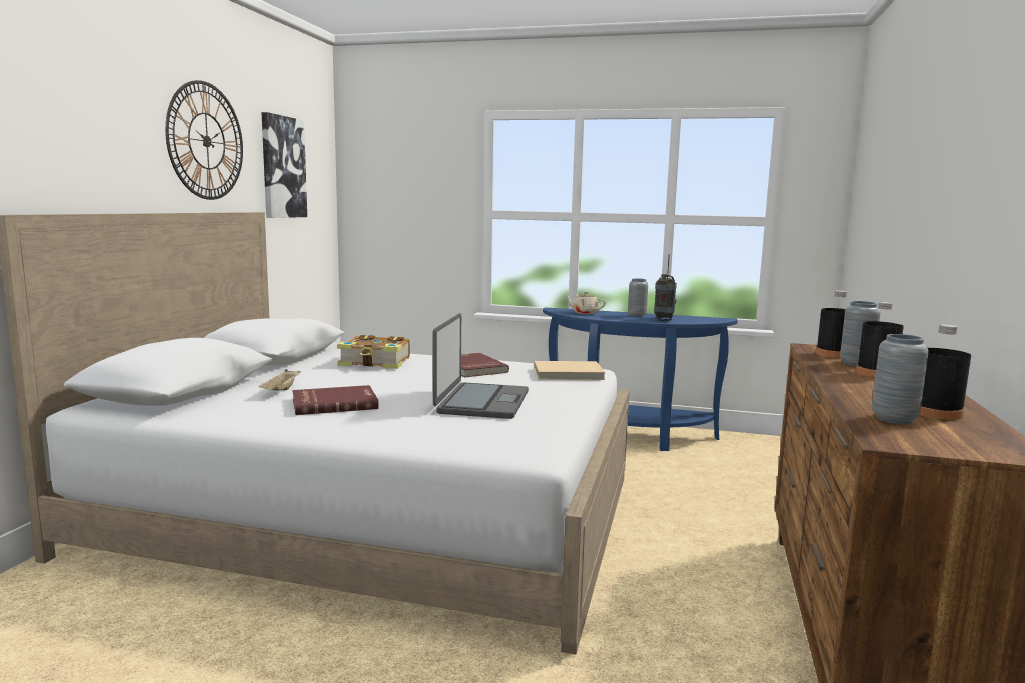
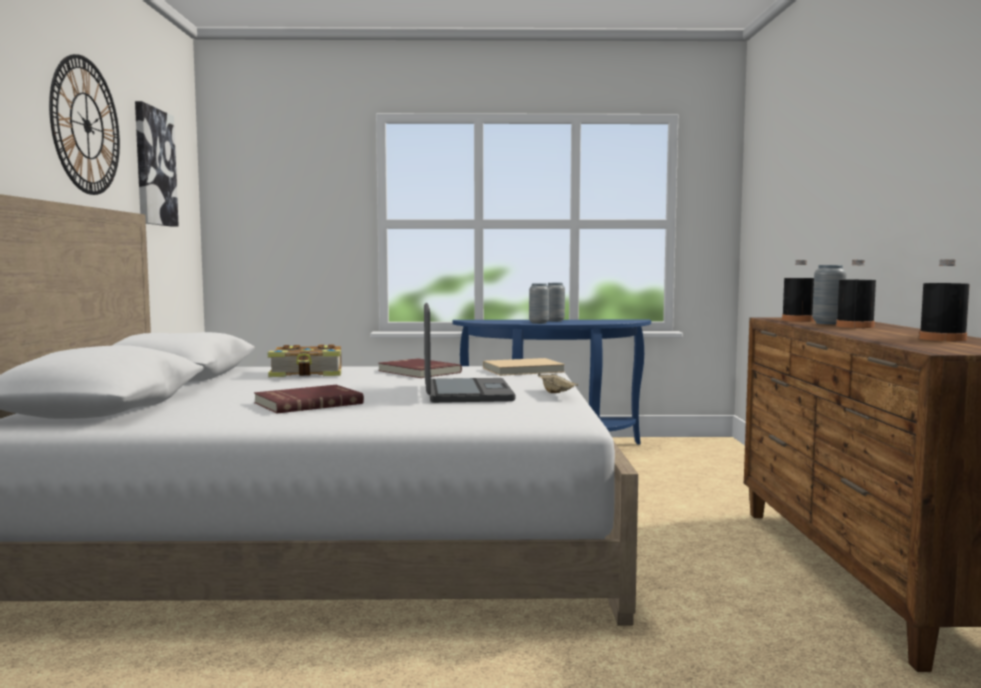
camera: 15 degrees left, 5 degrees down
beige tray [259,369,301,391] -> beige tray moved to [538,373,578,393]
beige teapot [565,292,606,314] -> none
radio [654,254,677,321] -> none
grey vase [872,334,929,424] -> grey vase moved to [529,283,549,324]

